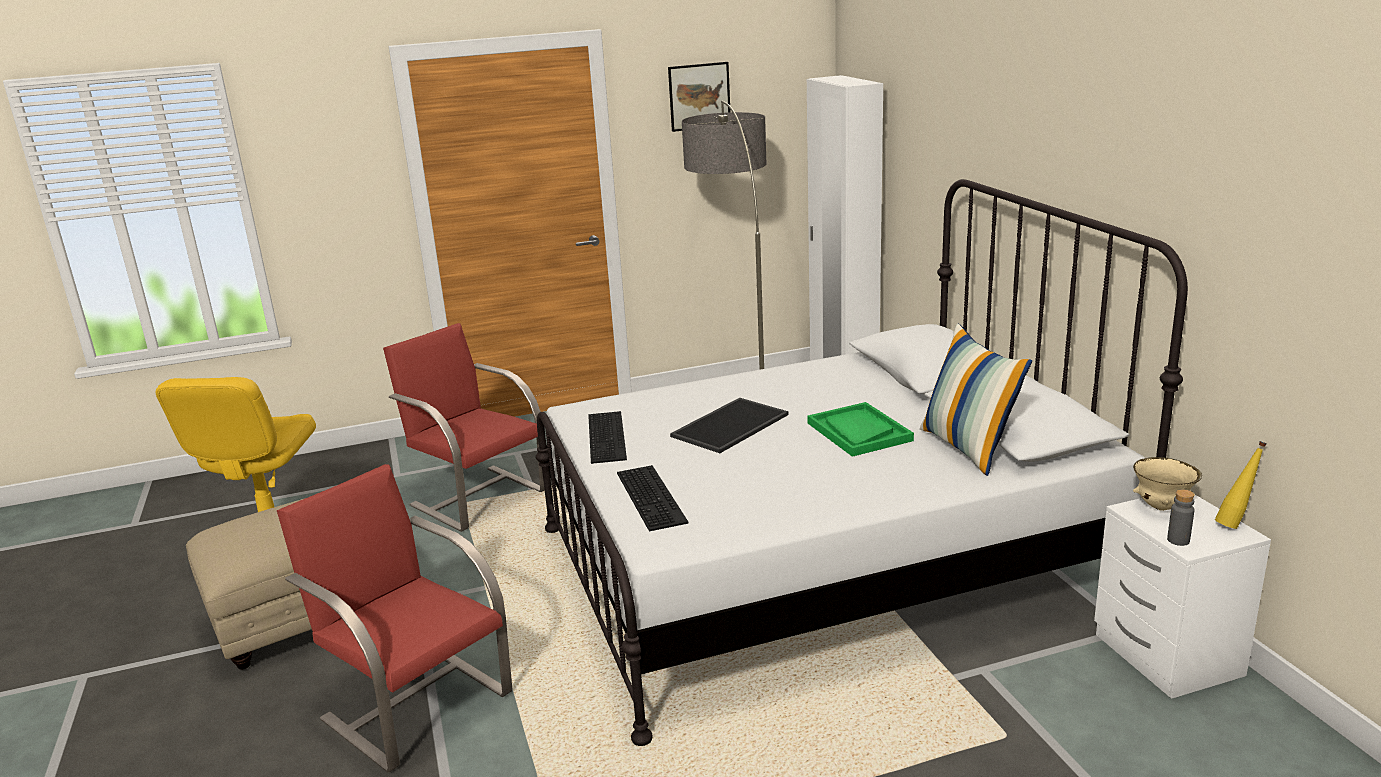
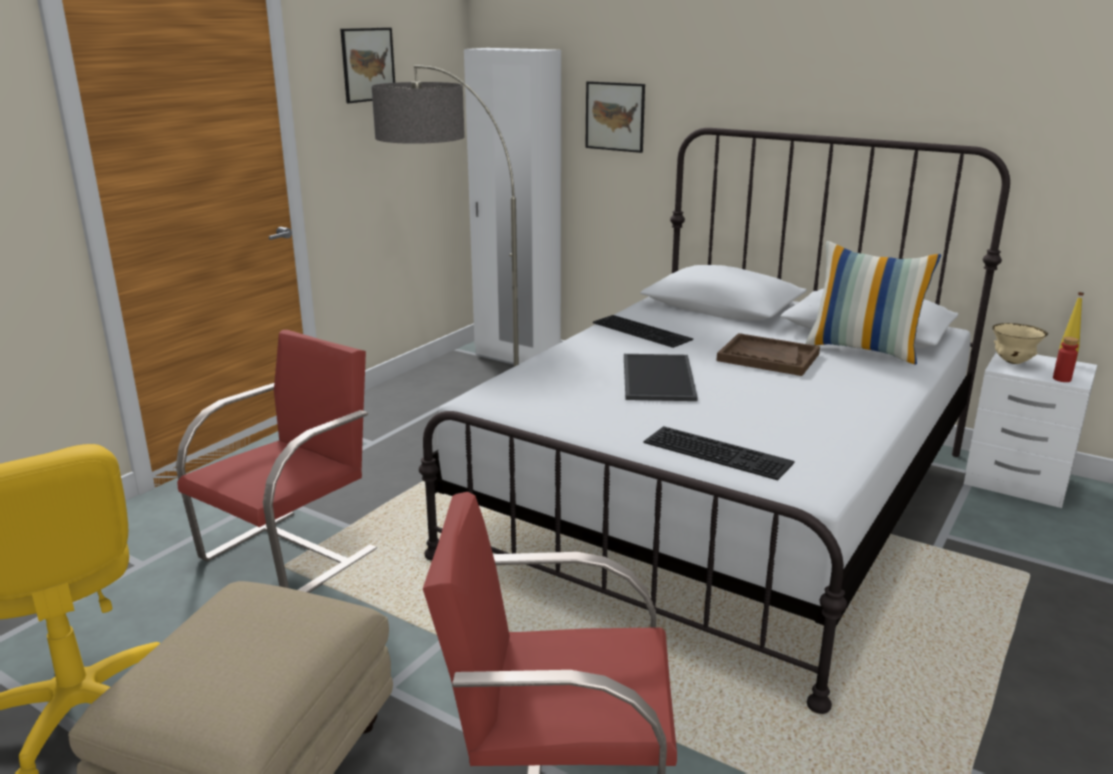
camera: 40 degrees left, 0 degrees up
red chair [383,323,544,532] -> red chair turned 120 degrees clockwise [176,330,377,593]
keyboard [588,411,627,464] -> keyboard moved to [593,315,693,348]
green tray [808,402,914,457] -> brown tray [716,333,820,376]
grey bottle [1167,489,1195,546] -> red bottle [1053,337,1079,382]
none -> picture [585,81,645,153]

